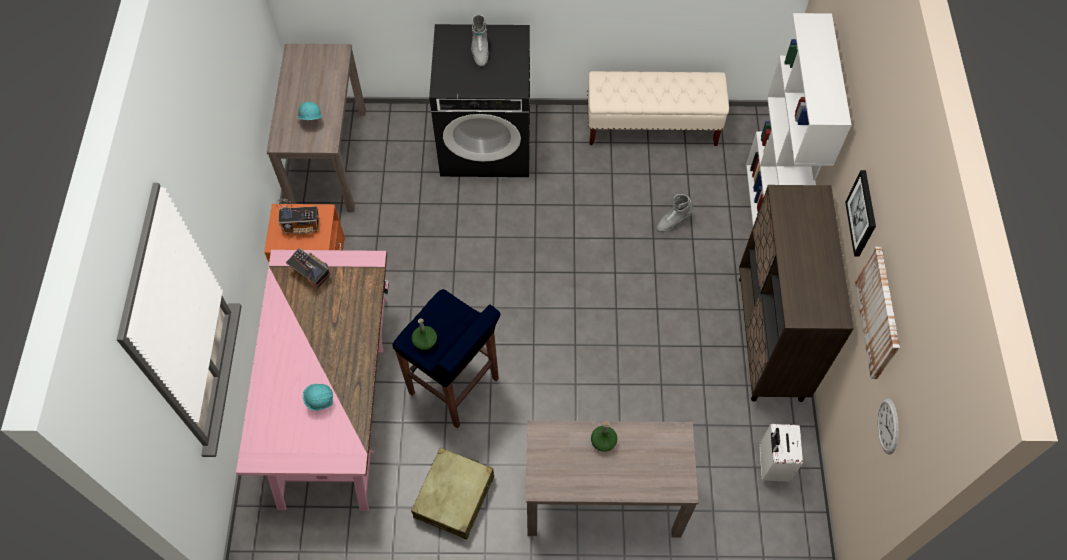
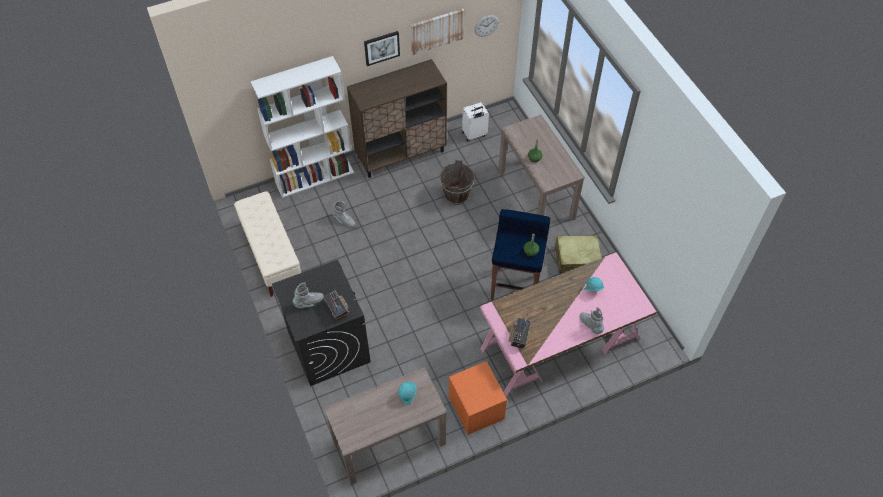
camera: 115 degrees left, 5 degrees down
radio [276,199,319,235] -> radio moved to [323,290,349,320]
none -> brown bucket [440,160,474,205]
none -> grey boot [580,307,604,334]

